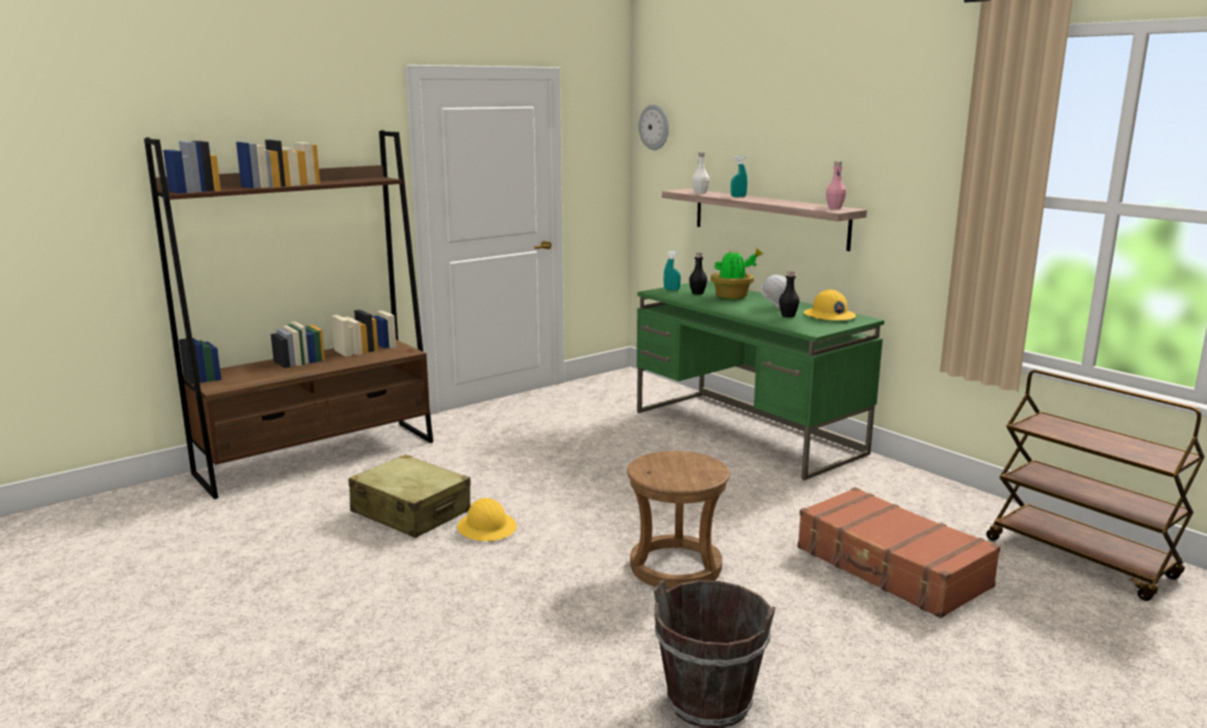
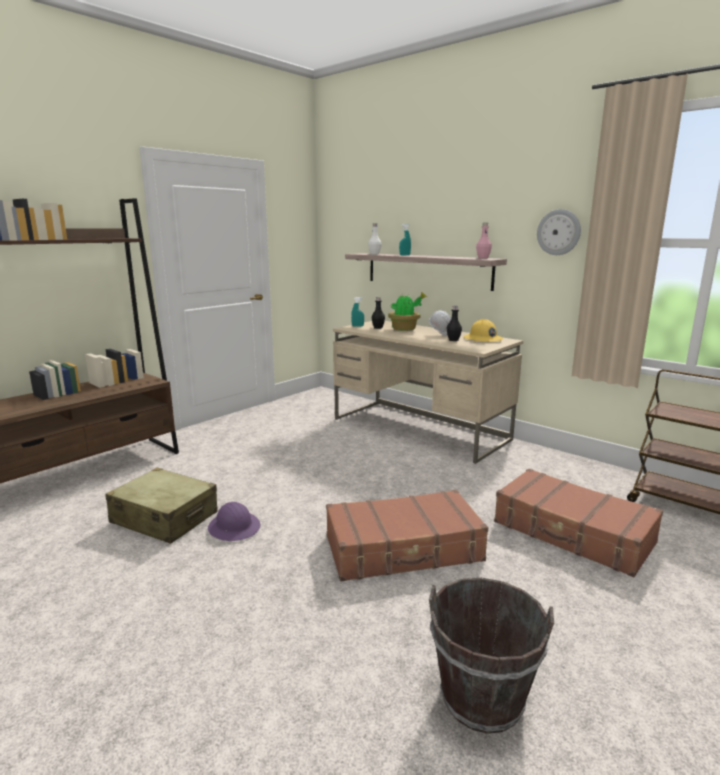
camera: 10 degrees left, 0 degrees up
yellow hard hat [457,498,517,541] -> purple hard hat [208,502,260,541]
brown stool [627,451,730,590] -> brown suitcase [326,490,488,581]
green desk [637,281,884,480] -> beige desk [333,321,523,464]
wall clock [639,104,669,150] -> wall clock moved to [537,209,581,255]

